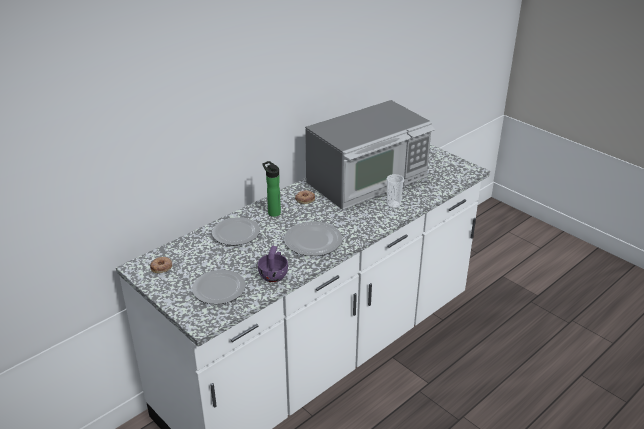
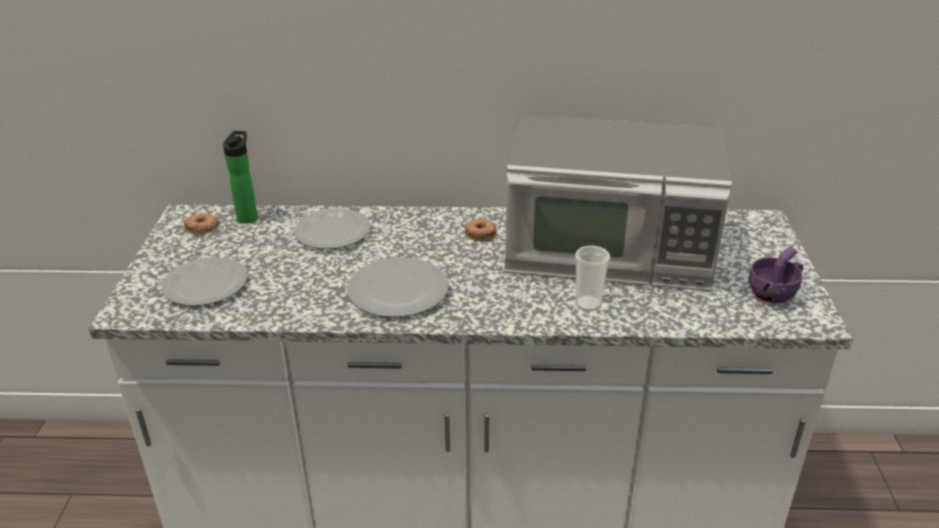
camera: 45 degrees right, 0 degrees up
purple cup [258,245,288,282] -> purple cup moved to [749,246,803,304]
bottle [263,161,281,217] -> bottle moved to [223,131,258,224]

